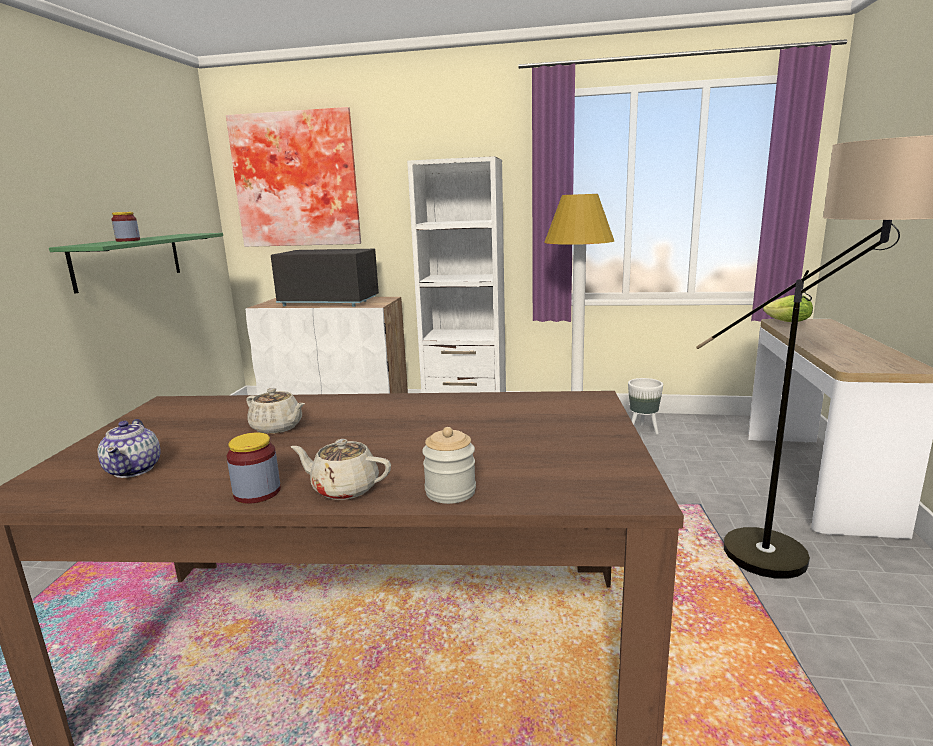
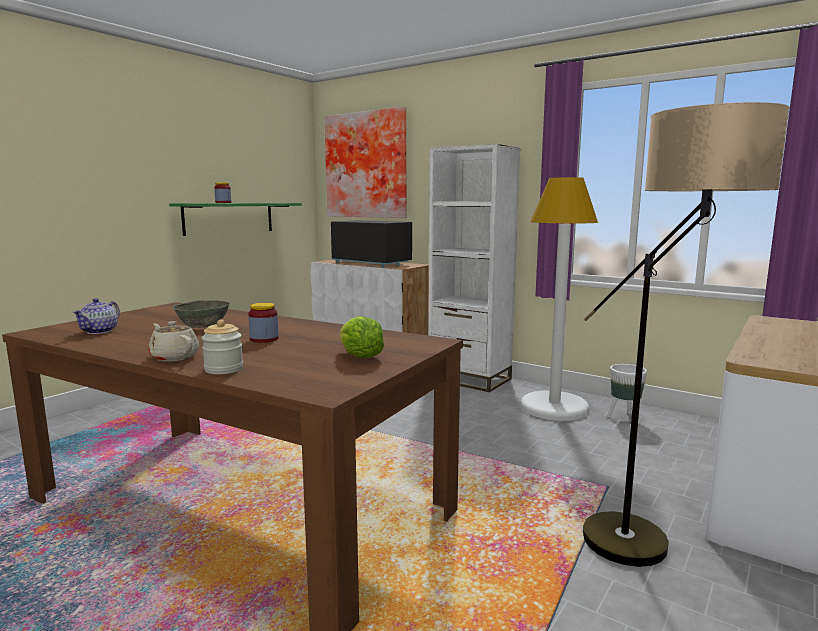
camera: 25 degrees right, 5 degrees down
jar [227,432,281,504] -> jar moved to [248,303,279,343]
beige teapot [246,388,305,434] -> grey bowl [172,300,231,328]
lettuce [763,295,813,322] -> lettuce moved to [340,316,384,358]

